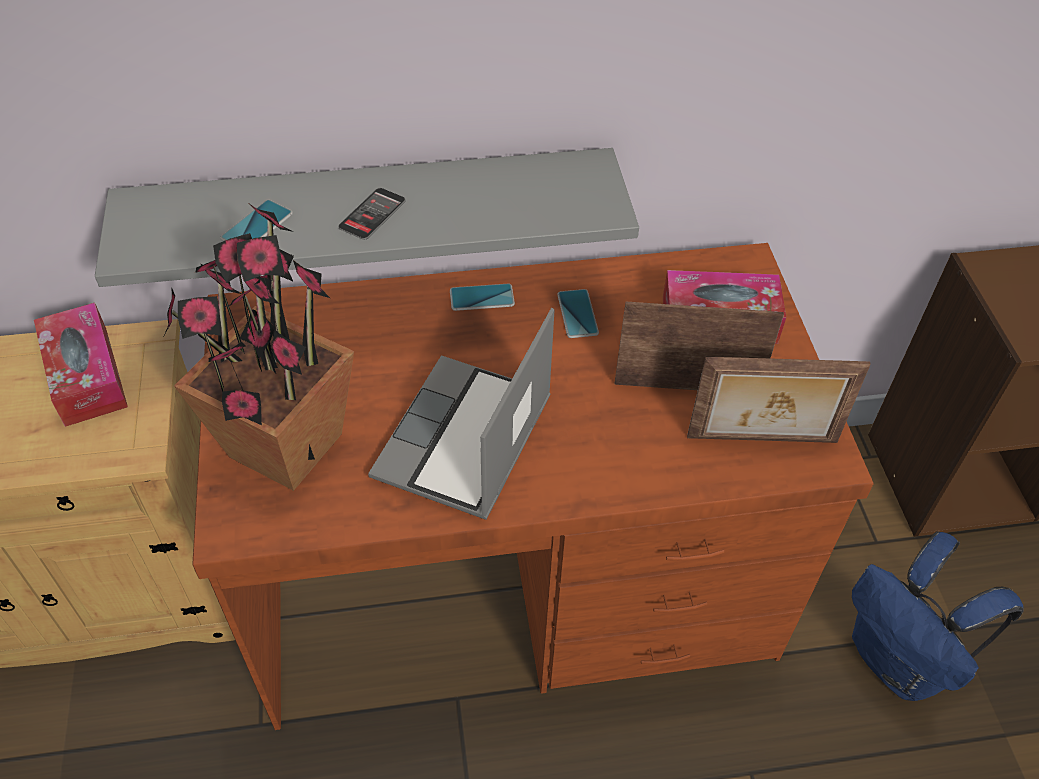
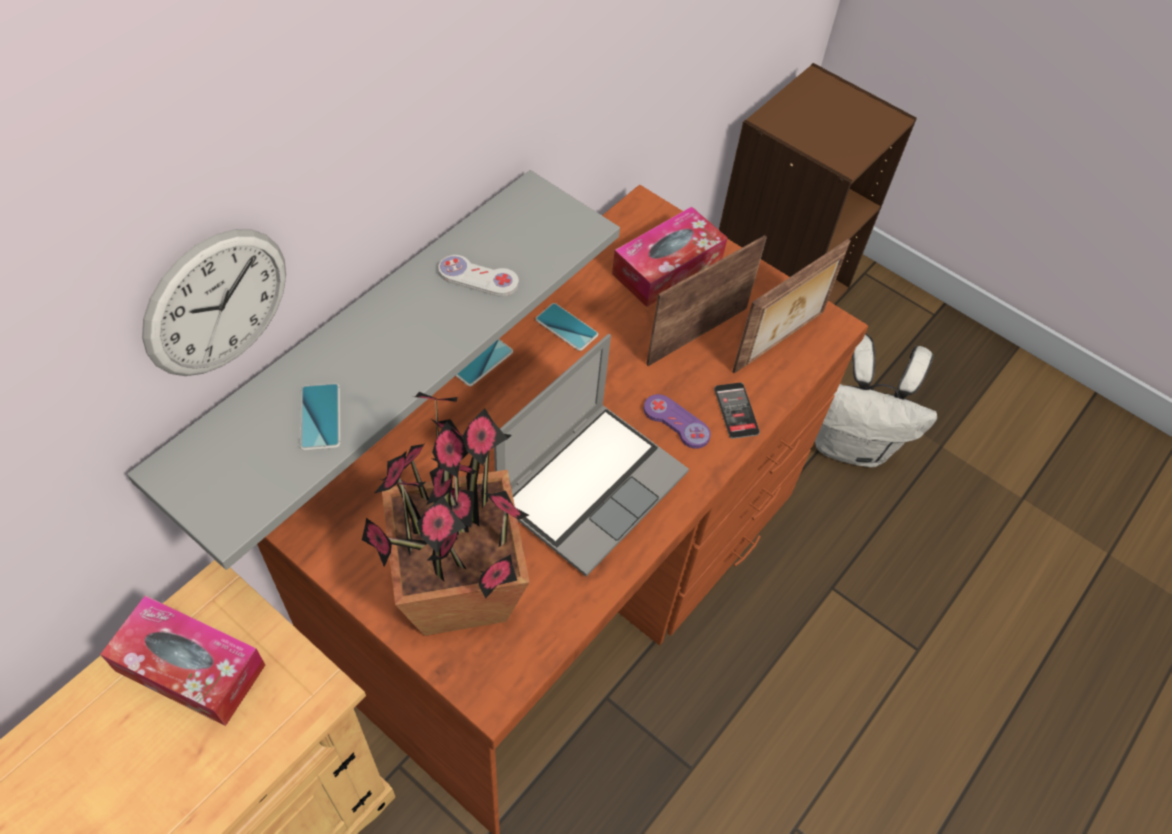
camera: 45 degrees left, 5 degrees up
phone [338,188,405,240] -> phone moved to [714,382,760,439]
laptop [368,308,554,520] -> laptop turned 120 degrees counterclockwise [494,334,689,576]
blue backpack [852,532,1024,701] -> white backpack [815,334,937,467]
none -> wall clock [142,229,286,376]
none -> white game controller [438,255,519,297]
none -> purple game controller [644,394,711,449]

